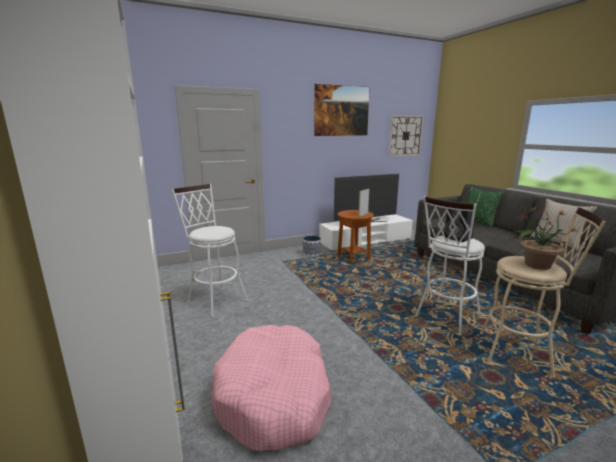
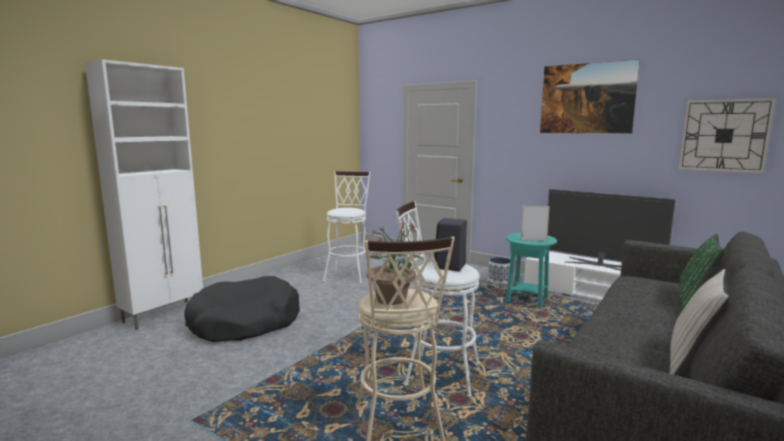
camera: 60 degrees right, 5 degrees down
pink dog bed [211,325,332,451] -> black dog bed [184,276,300,342]
brown side table [337,210,374,264] -> turquoise side table [506,233,557,308]

